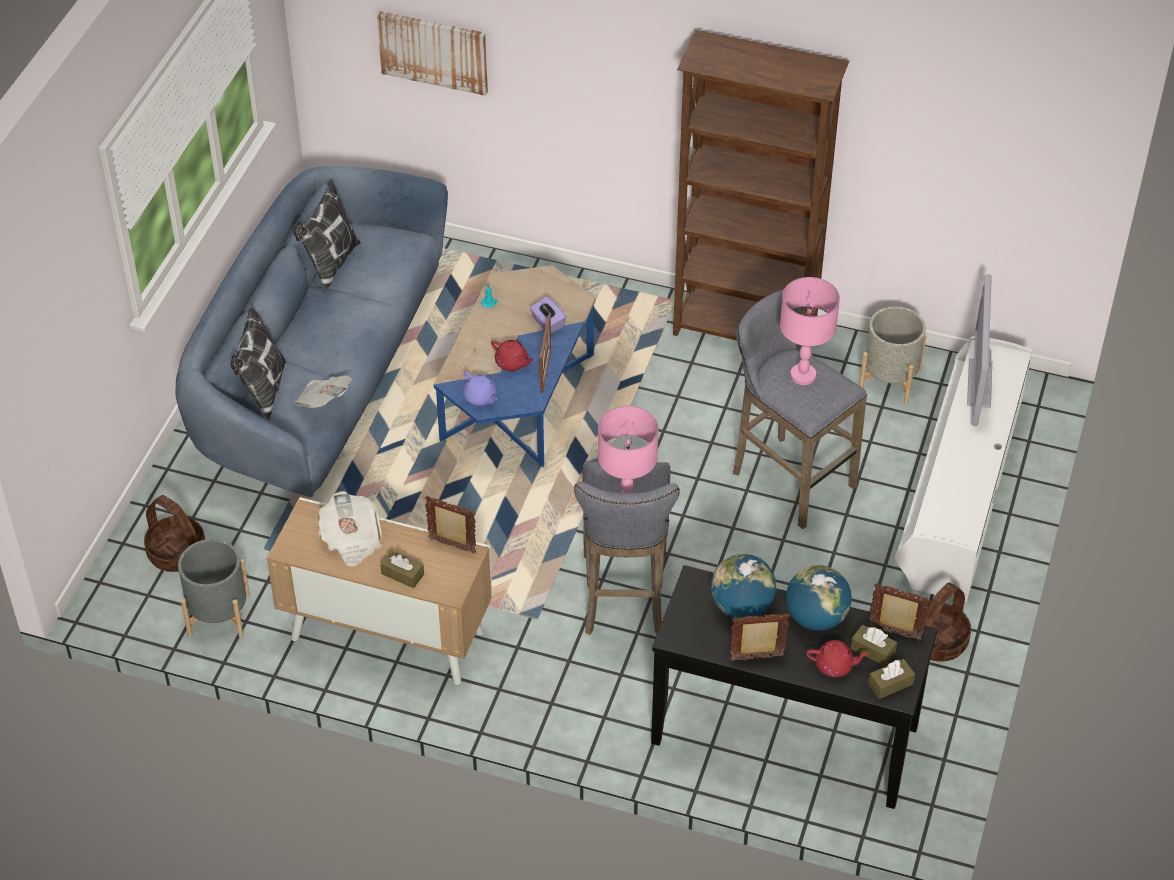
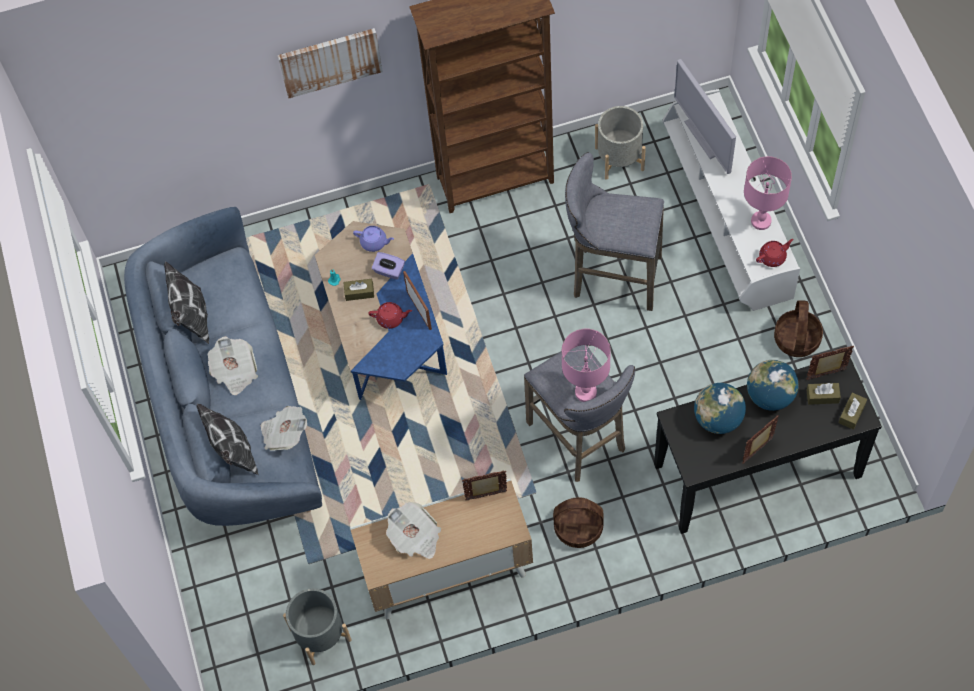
camera: 30 degrees left, 15 degrees up
basket [144,495,205,572] -> basket moved to [553,497,604,548]
picture [377,11,488,96] -> picture moved to [278,28,383,98]
brown tissue box [380,550,424,588] -> brown tissue box moved to [343,279,374,301]
purple teapot [463,371,497,406] -> purple teapot moved to [353,226,394,252]
pink table lamp [780,277,840,385] -> pink table lamp moved to [744,156,792,230]
red teapot [806,640,869,677] -> red teapot moved to [756,239,794,267]
none -> newspaper [207,336,258,395]

